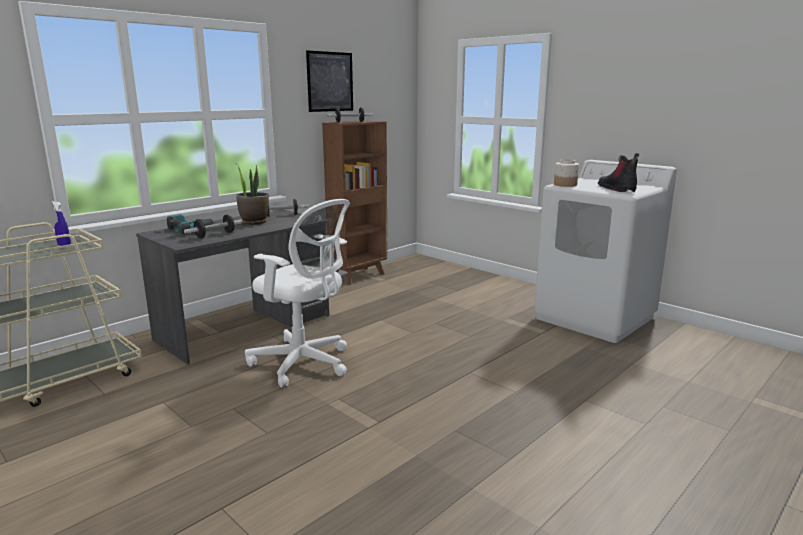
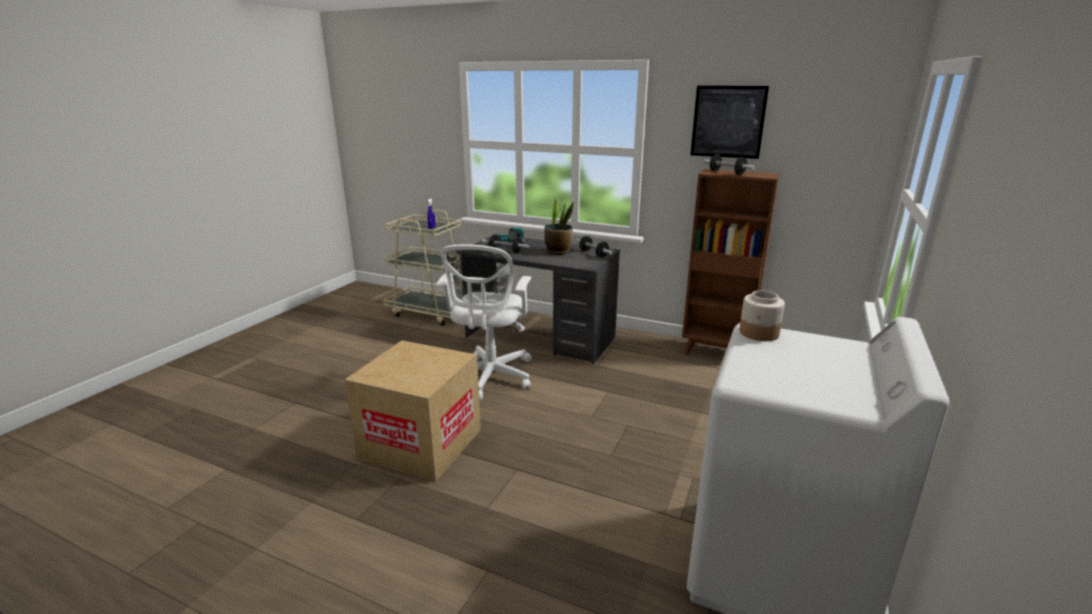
camera: 70 degrees right, 5 degrees up
boot [598,153,639,192] -> none
none -> cardboard box [345,340,481,482]

